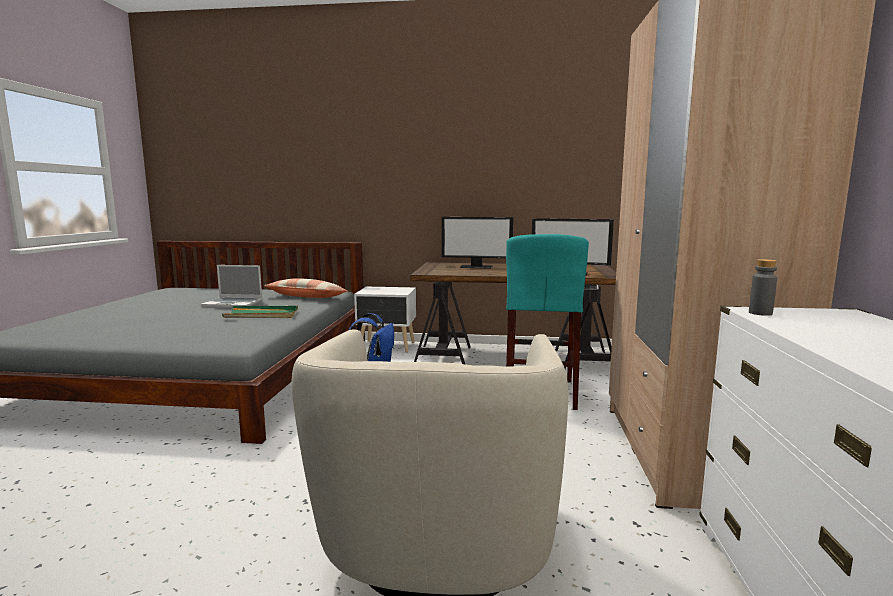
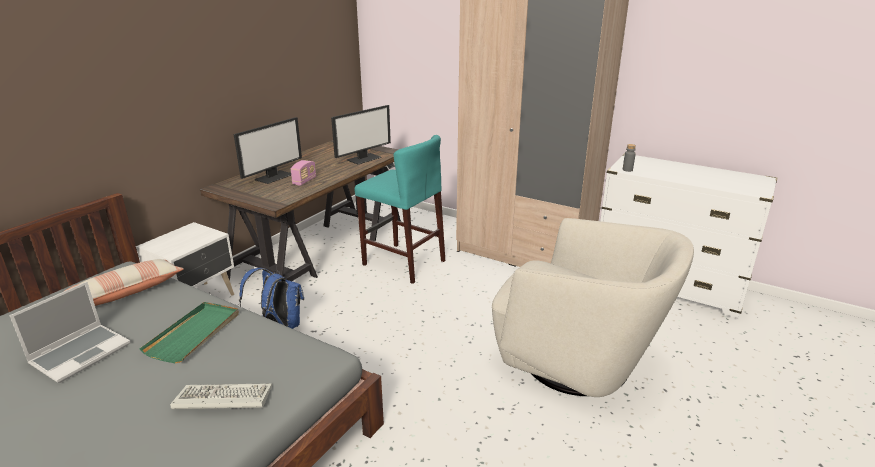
camera: 65 degrees left, 15 degrees up
none -> keyboard [170,383,272,409]
none -> radio [291,160,316,185]

